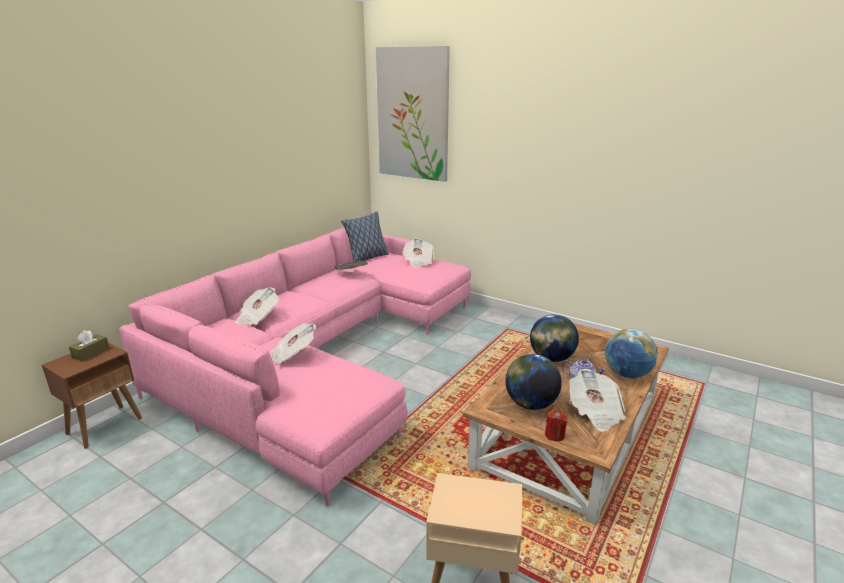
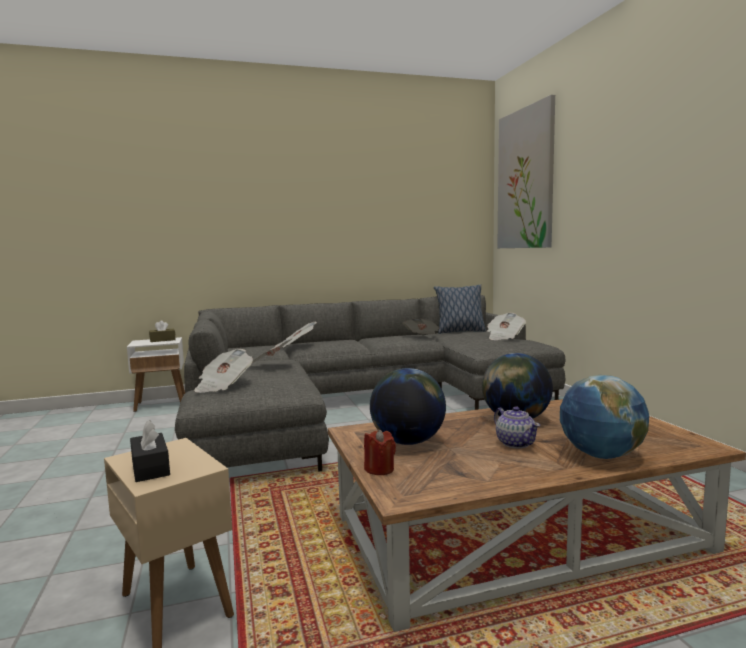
camera: 40 degrees right, 15 degrees down
brown side table [42,343,142,448] -> white side table [127,337,185,412]
pink sofa [119,228,471,506] -> grey sofa [175,295,566,471]
newspaper [569,369,626,432] -> newspaper moved to [194,349,253,393]
none -> black tissue box [130,420,170,482]

